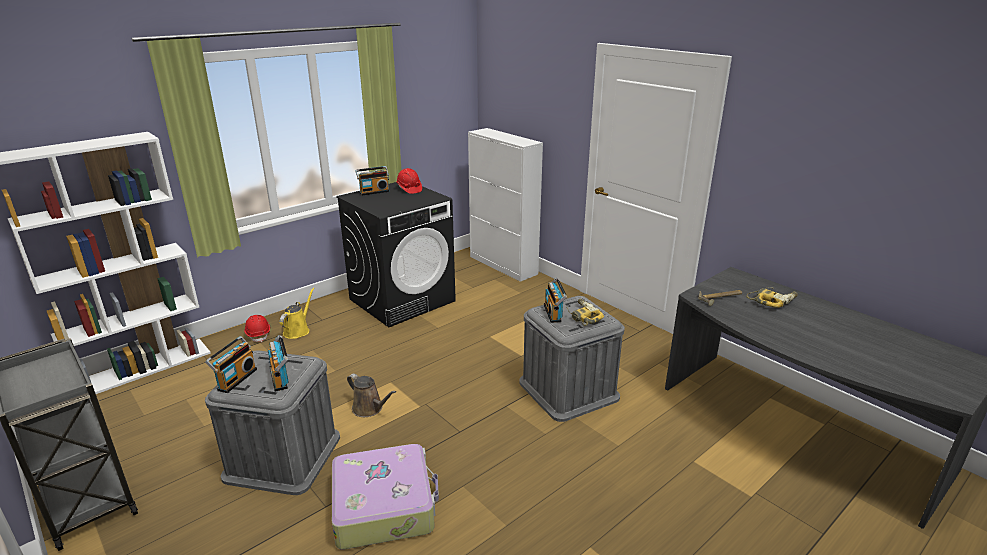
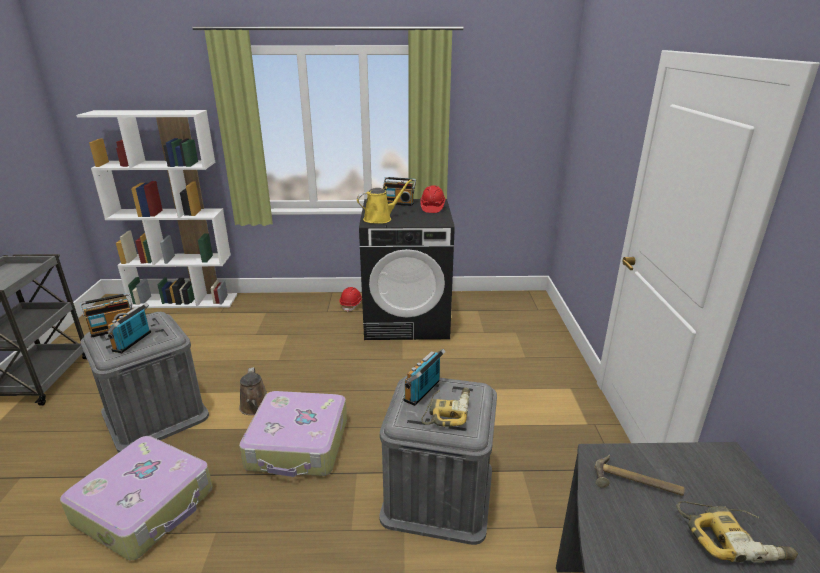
camera: 40 degrees right, 0 degrees up
red hard hat [244,315,270,342] -> red hard hat moved to [339,287,362,312]
yellow watering can [280,288,314,339] -> yellow watering can moved to [357,179,412,224]
white cabinet [468,128,543,282] -> none
none -> suitcase [239,391,347,477]

